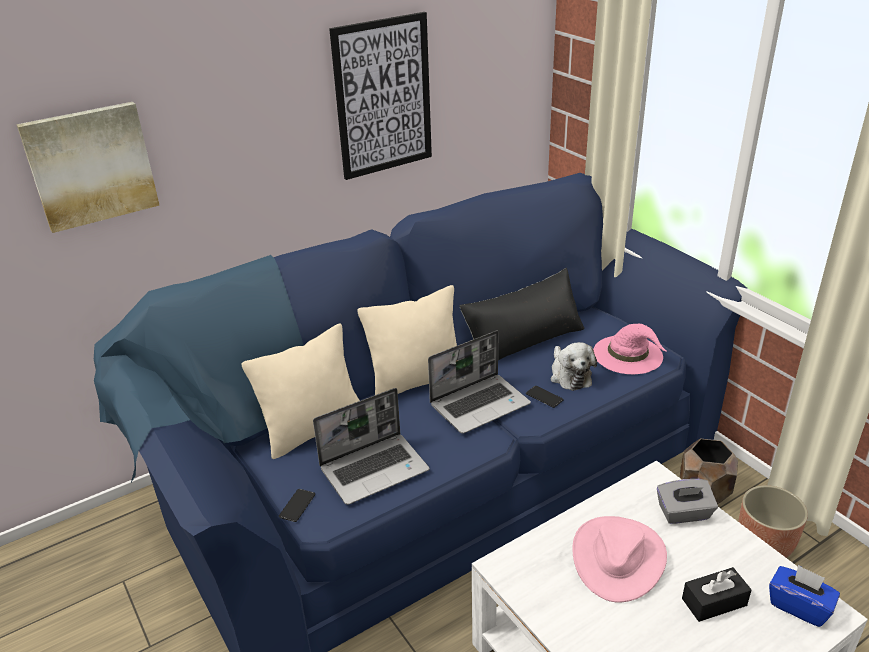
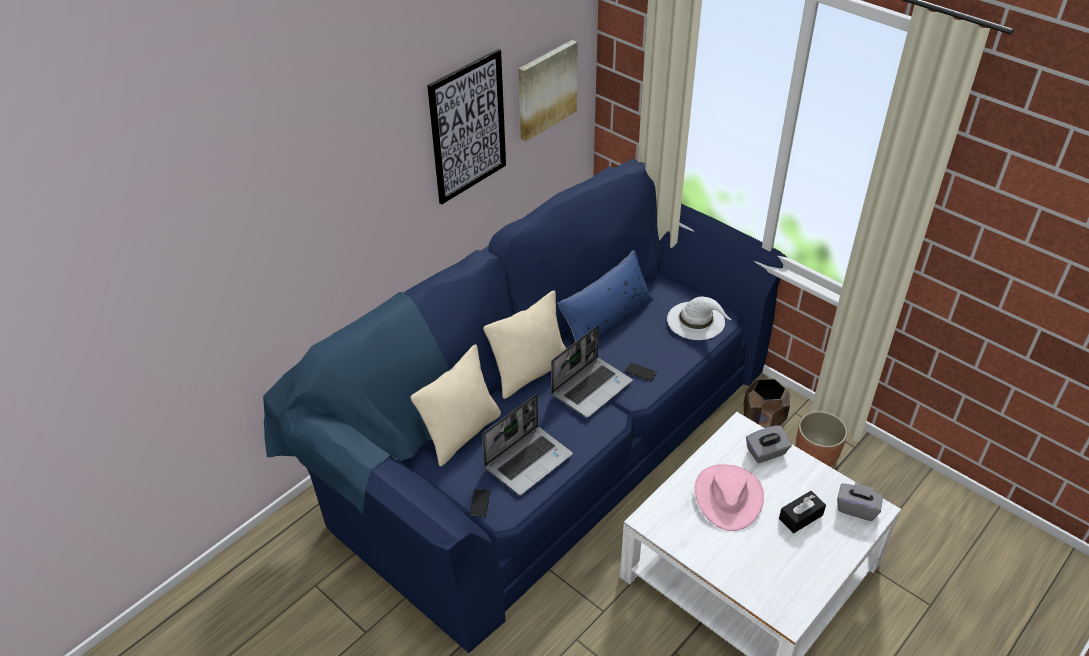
camera: 15 degrees left, 10 degrees up
picture [16,102,160,233] -> picture moved to [518,40,578,141]
black pillow [460,268,585,360] -> blue pillow [557,250,653,342]
plush toy [551,342,597,391] -> none
pink hat [593,324,668,374] -> white hat [667,297,732,340]
blue tissue box [769,565,840,627] -> grey tissue box [837,482,883,521]

